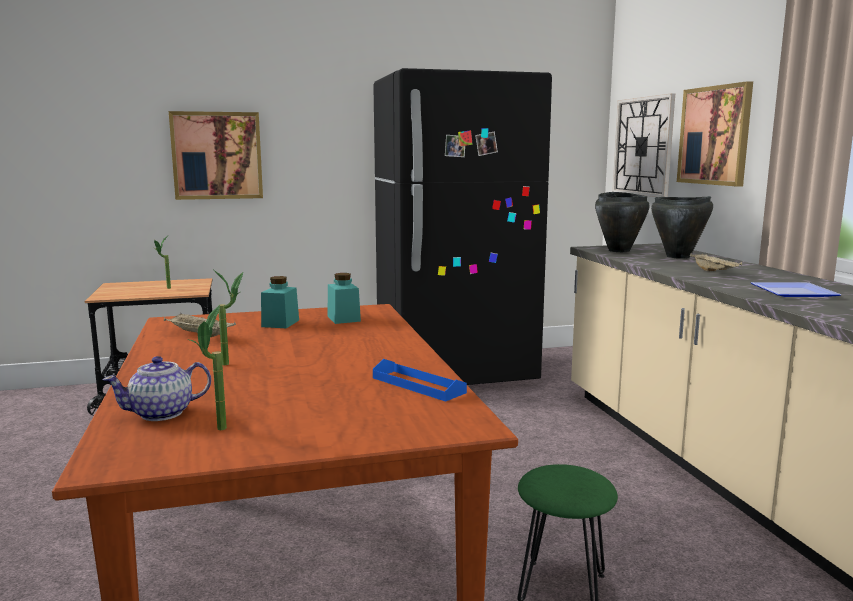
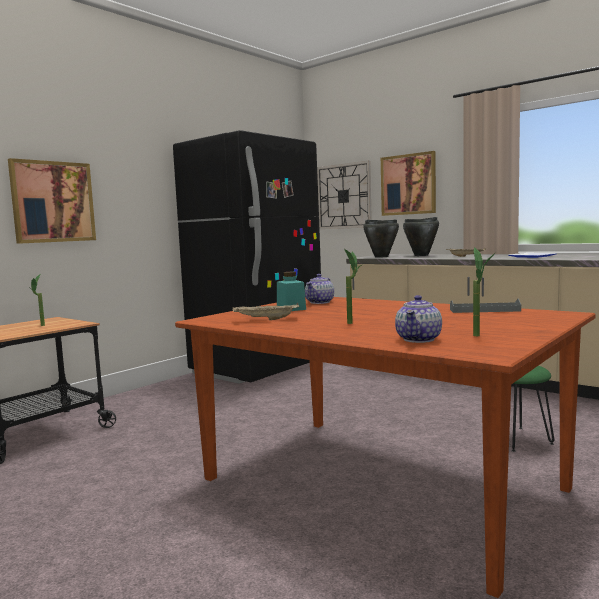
camera: 35 degrees left, 5 degrees down
turquoise jar [328,273,361,324] -> teapot [305,274,334,304]
blue tray [373,359,467,402] -> grey tray [450,298,521,313]

